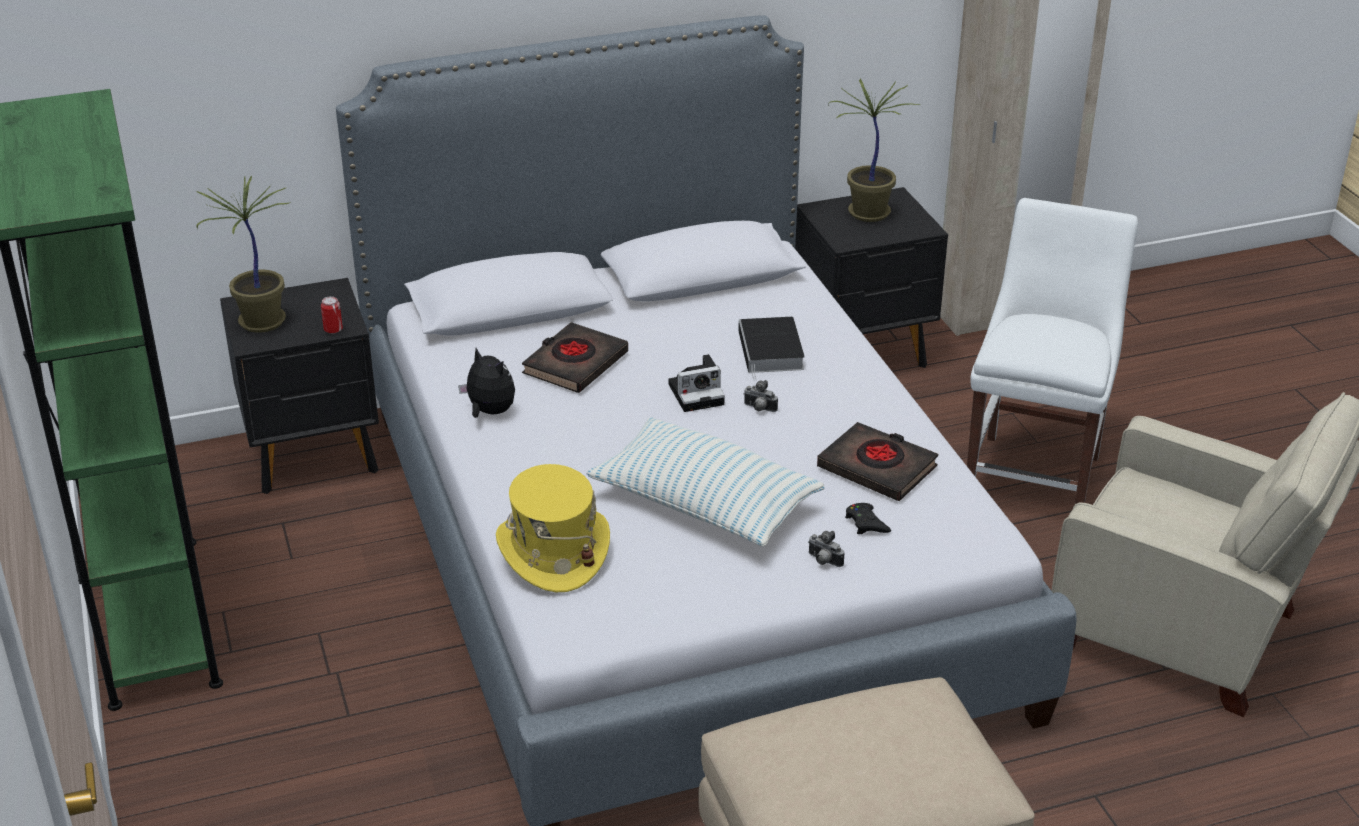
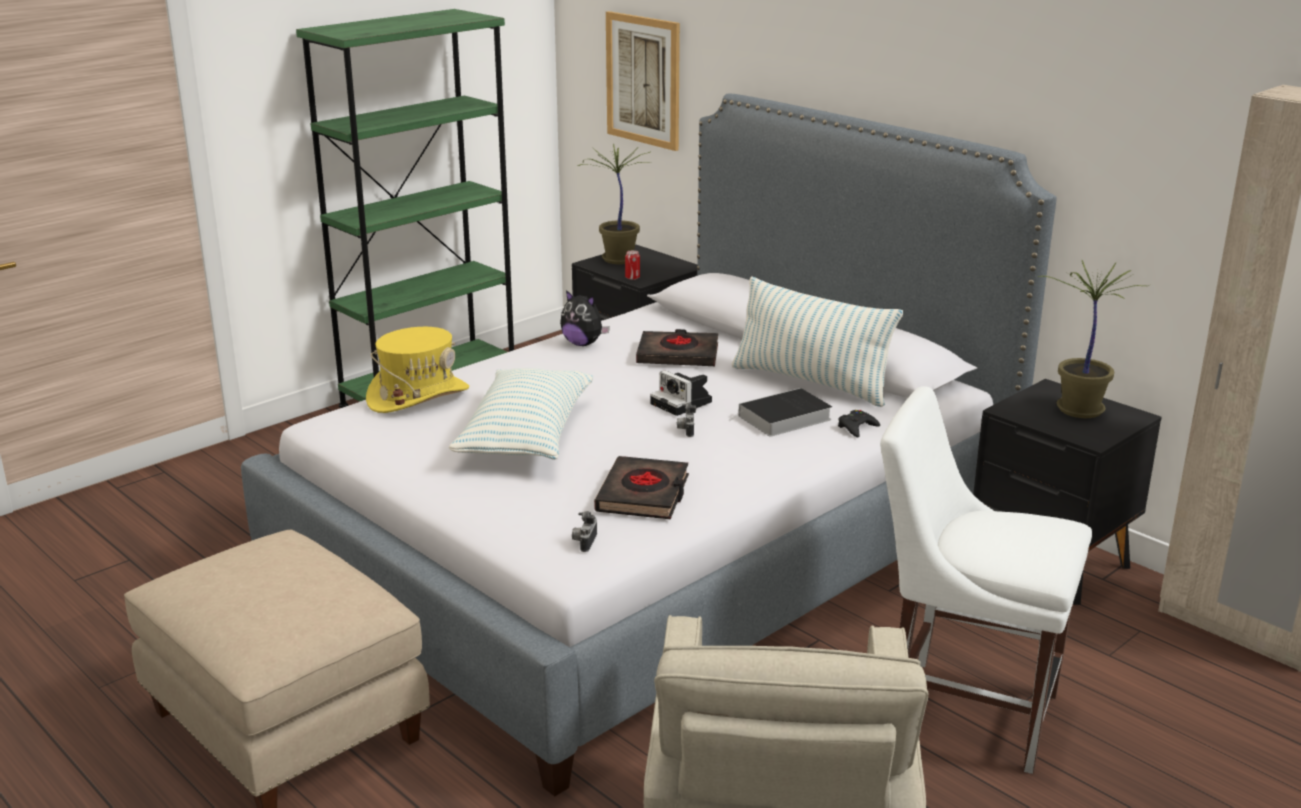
camera: 65 degrees right, 10 degrees down
plush toy [458,348,515,418] -> plush toy turned 105 degrees clockwise [560,290,610,346]
camera [808,531,844,567] -> camera moved to [572,511,597,552]
black game controller [845,503,891,535] -> black game controller moved to [838,410,880,437]
white chair [967,198,1138,504] -> white chair turned 150 degrees counterclockwise [880,386,1092,774]
none -> picture [606,11,680,151]
none -> pillow [732,276,903,407]

